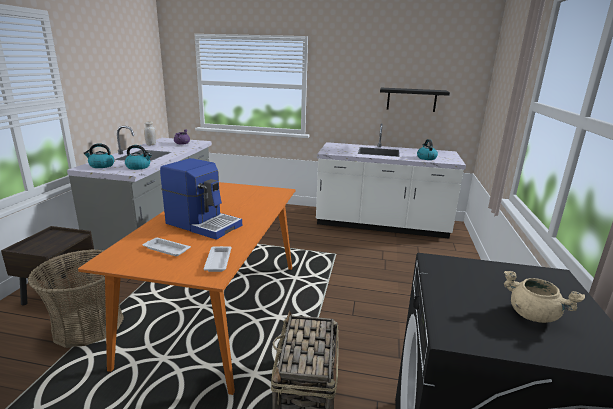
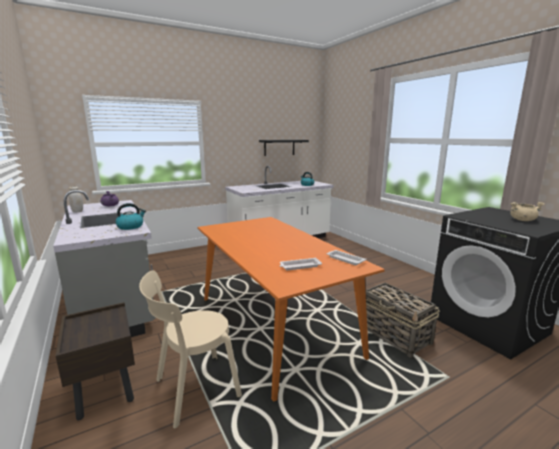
camera: 40 degrees left, 5 degrees down
basket [28,249,124,348] -> beige chair [139,270,242,428]
kettle [84,144,115,168] -> none
coffee machine [160,158,242,240] -> none

